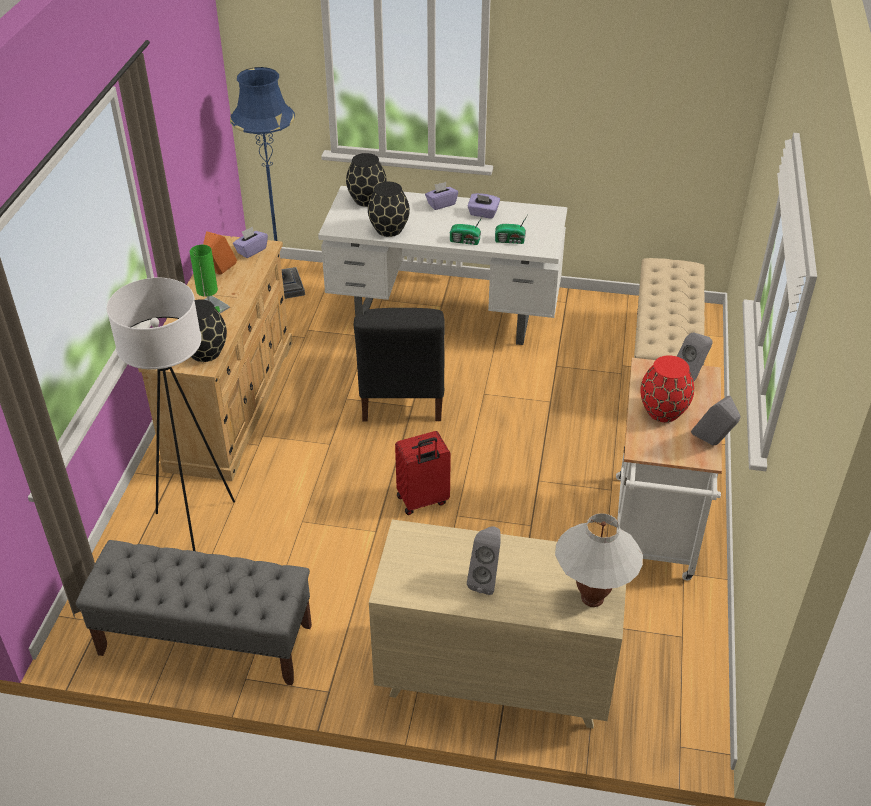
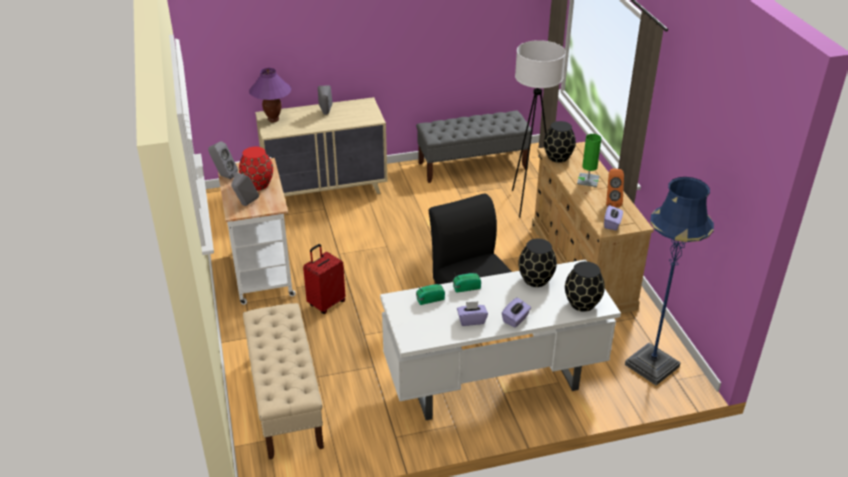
camera: 155 degrees right, 5 degrees down
red suitcase [395,431,451,515] -> red suitcase moved to [303,244,345,314]
white table lamp [555,513,643,607] -> purple table lamp [249,68,291,122]

